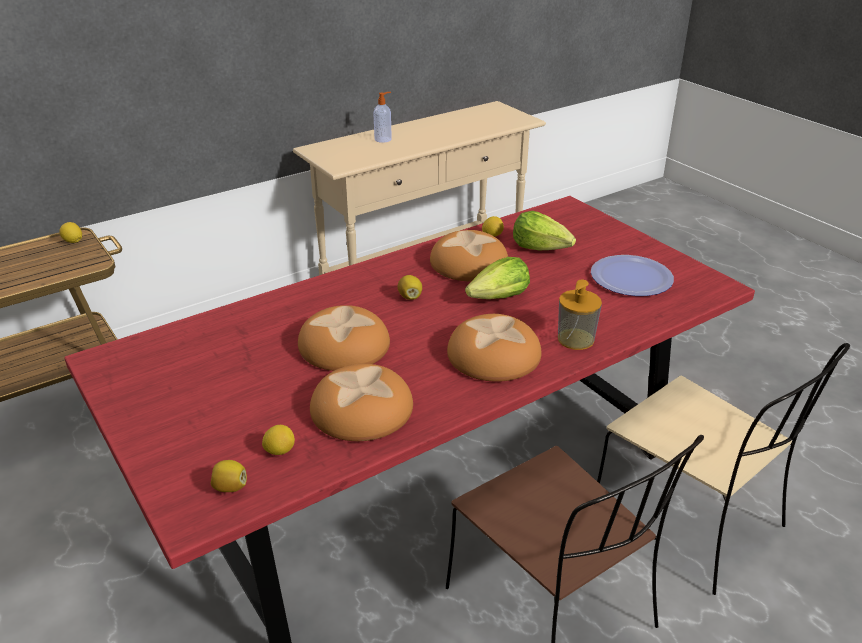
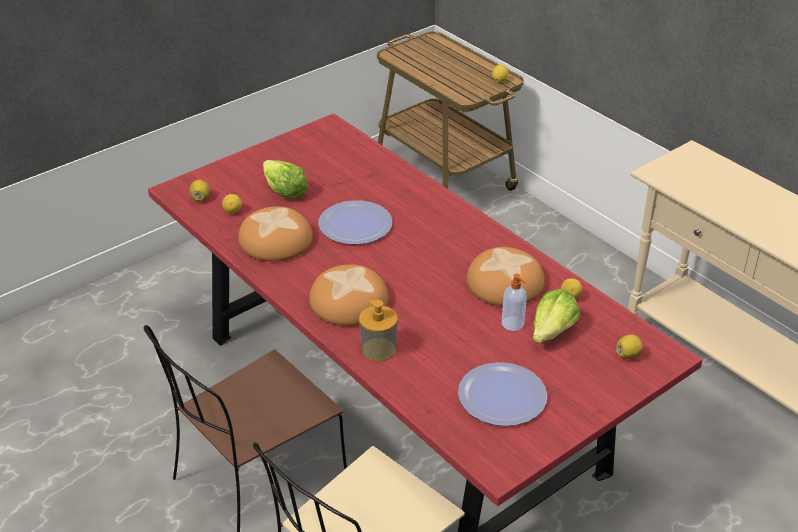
camera: 85 degrees right, 5 degrees up
bread [298,305,390,371] -> plate [318,200,392,245]
soap dispenser [373,92,392,143] -> soap dispenser moved to [502,274,527,331]
lemon [397,275,422,300] -> lemon moved to [616,334,643,359]
lettuce [465,257,530,299] -> lettuce moved to [263,160,308,200]

